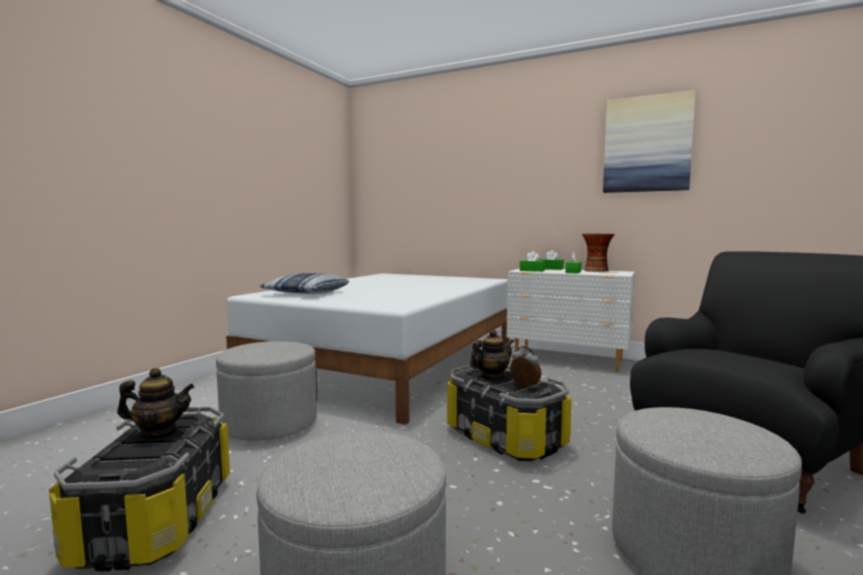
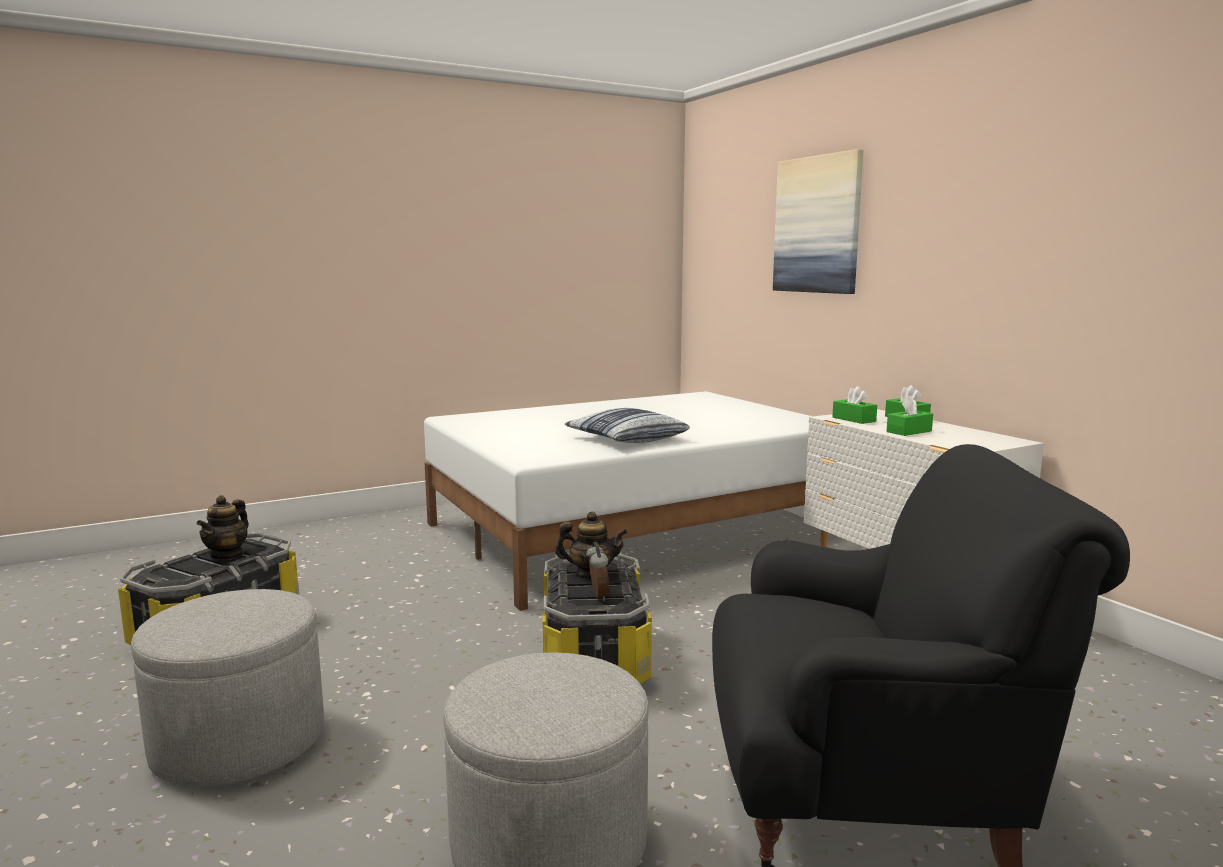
camera: 35 degrees right, 5 degrees up
teapot [117,368,195,439] -> teapot turned 75 degrees clockwise [197,495,249,560]
grey ottoman [216,341,317,441] -> none
pillow [259,273,349,294] -> pillow moved to [565,408,690,443]
vase [582,233,615,272] -> none
picture [603,90,696,193] -> picture moved to [773,149,863,294]

